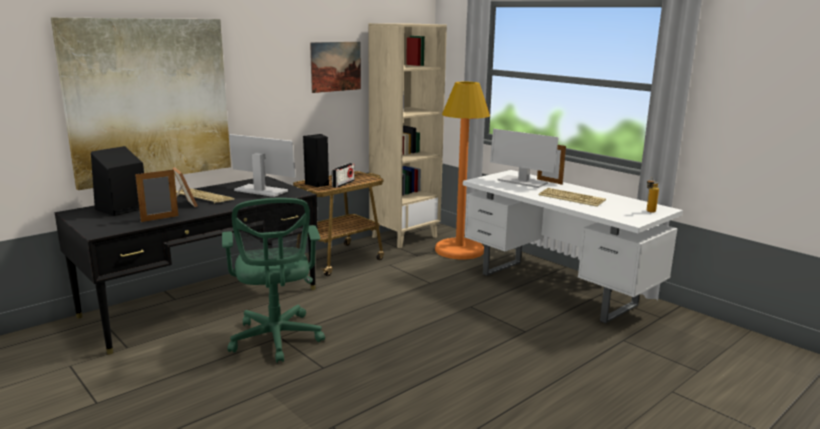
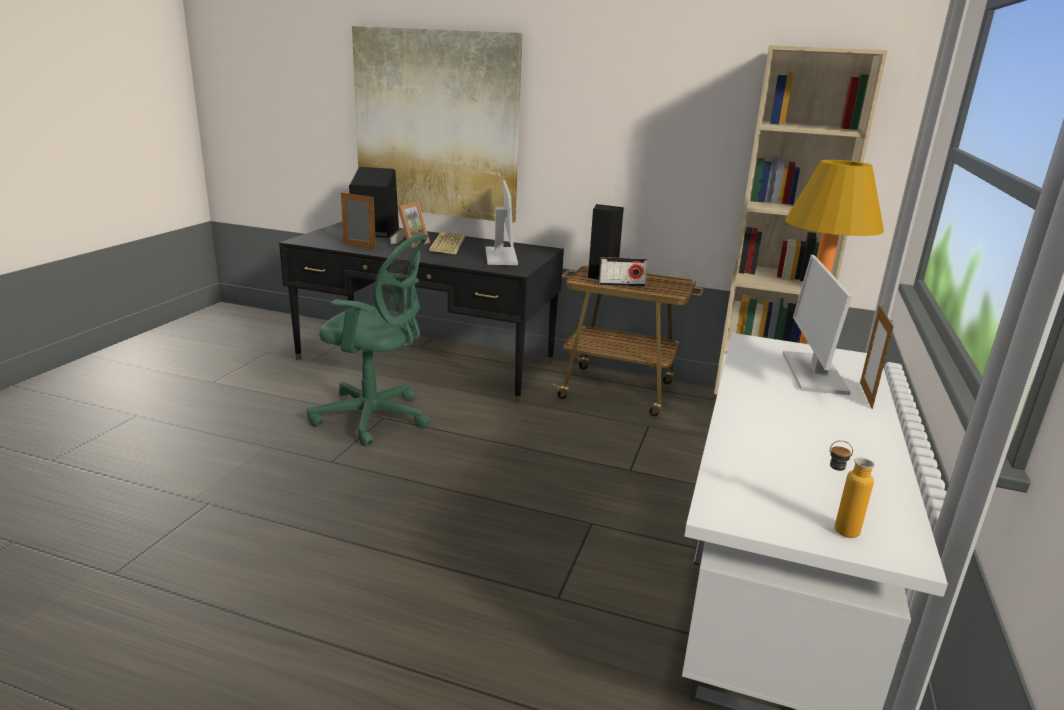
camera: 60 degrees right, 5 degrees up
green office chair [222,198,325,363] -> green office chair turned 120 degrees counterclockwise [307,234,430,446]
picture [310,42,361,93] -> none
keyboard [538,188,606,207] -> none

